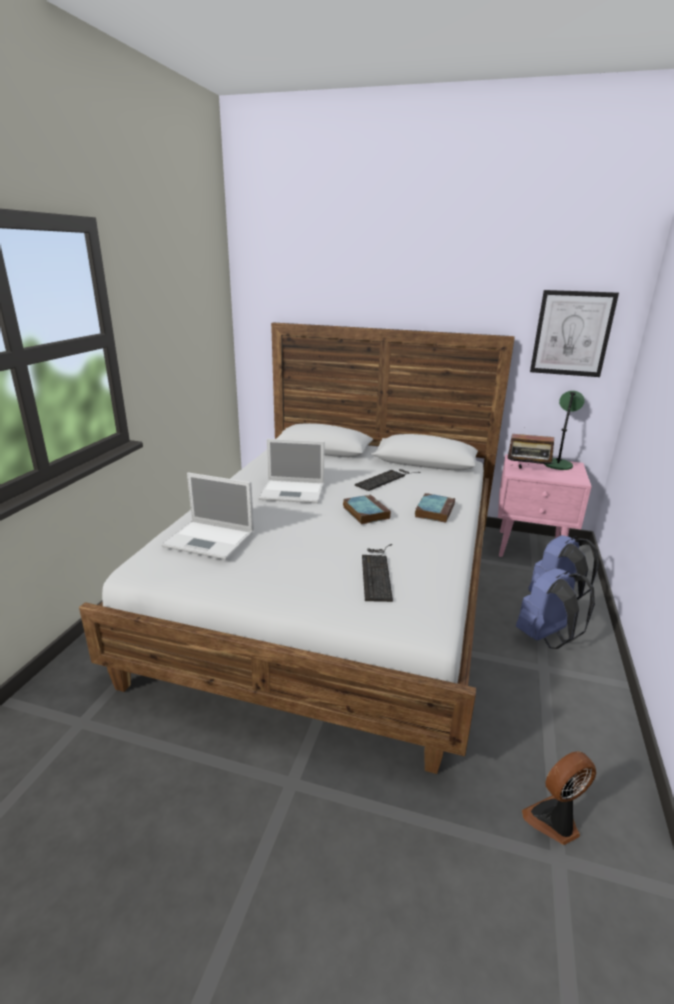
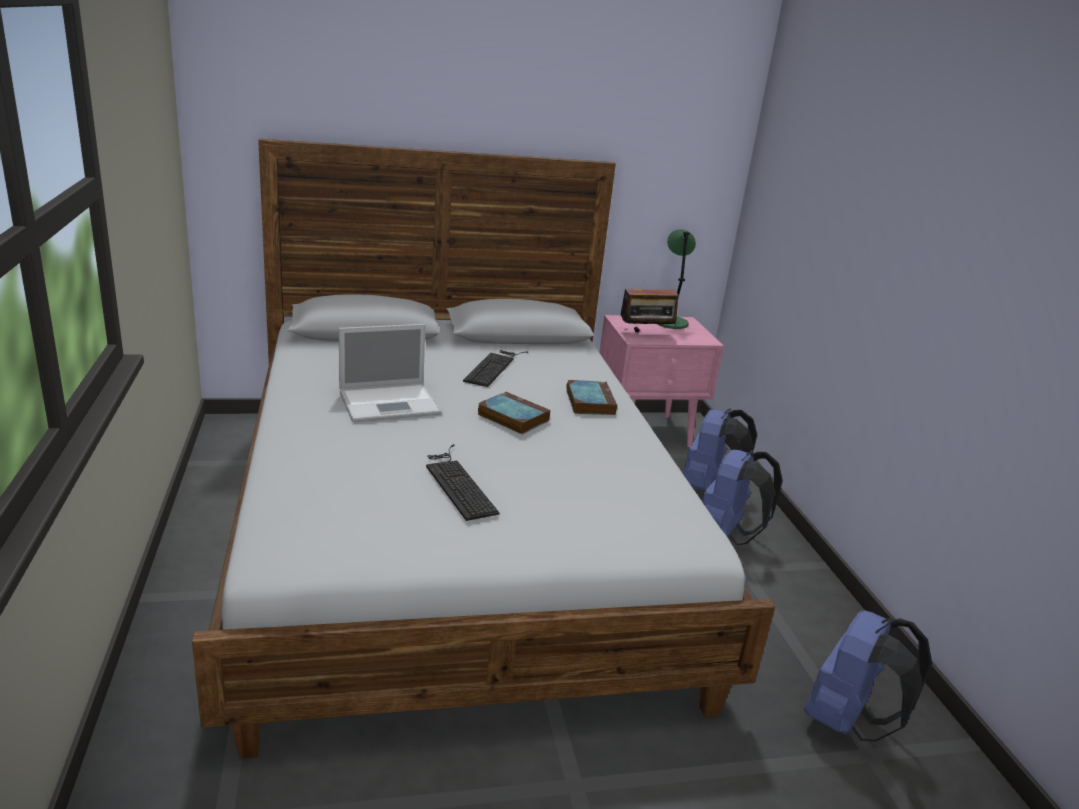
camera: 30 degrees left, 0 degrees up
laptop [161,472,254,560] -> none
keyboard [362,544,393,602] -> keyboard moved to [426,444,500,521]
fan [522,751,596,845] -> blue backpack [804,610,932,742]
picture [530,290,619,377] -> none

